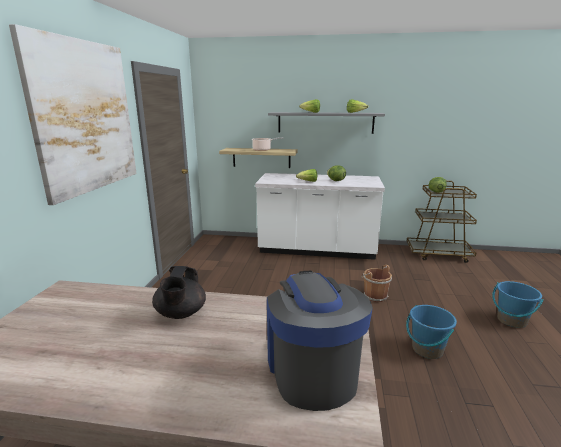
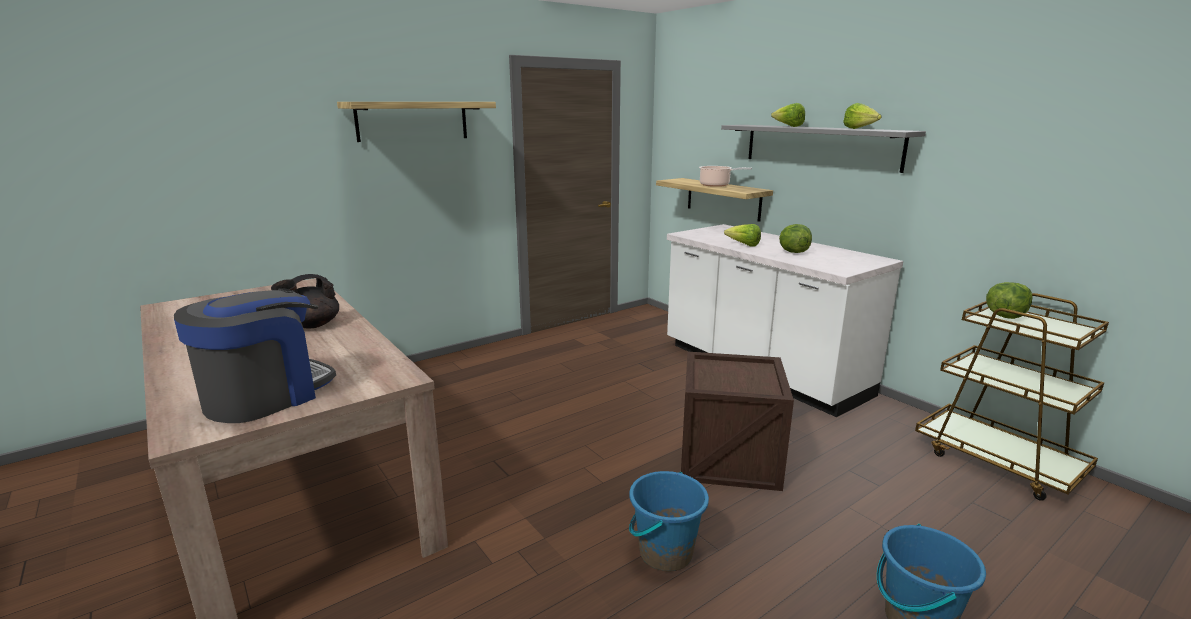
camera: 45 degrees right, 0 degrees up
picture [9,24,137,205] -> shelf [337,102,496,142]
brown bucket [361,265,392,302] -> crate [681,351,794,491]

